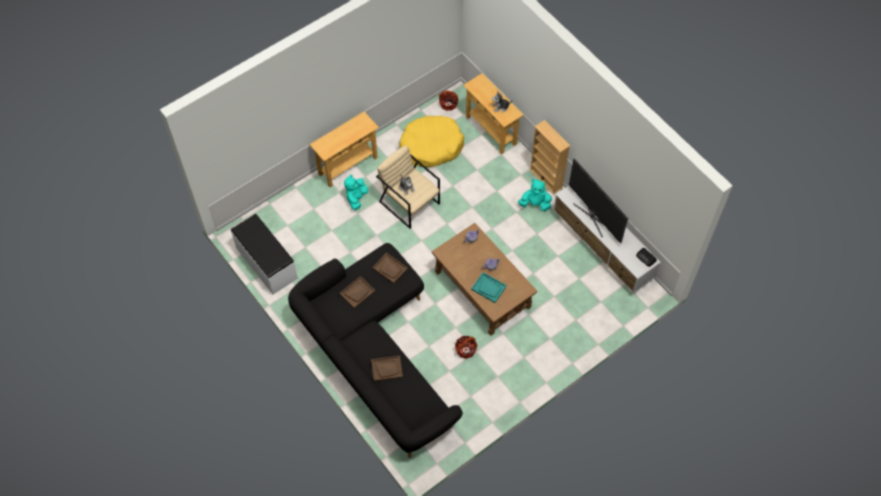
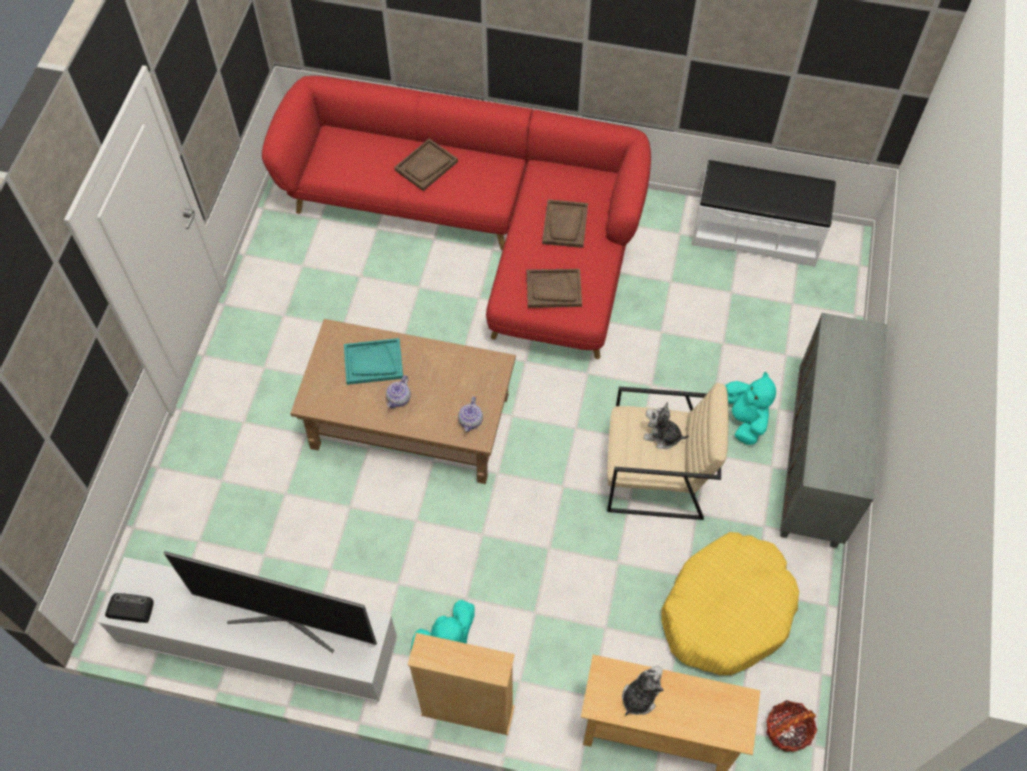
camera: 140 degrees right, 0 degrees up
black sofa [288,243,463,458] -> red sofa [262,76,651,359]
beige console table [309,112,379,187] -> grey cabinet [780,313,887,548]
basket [455,336,478,359] -> none

